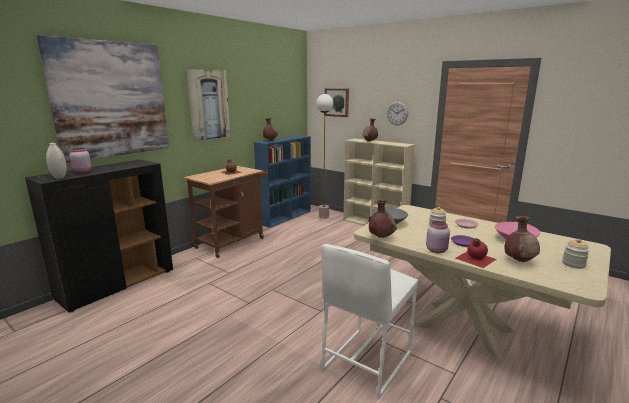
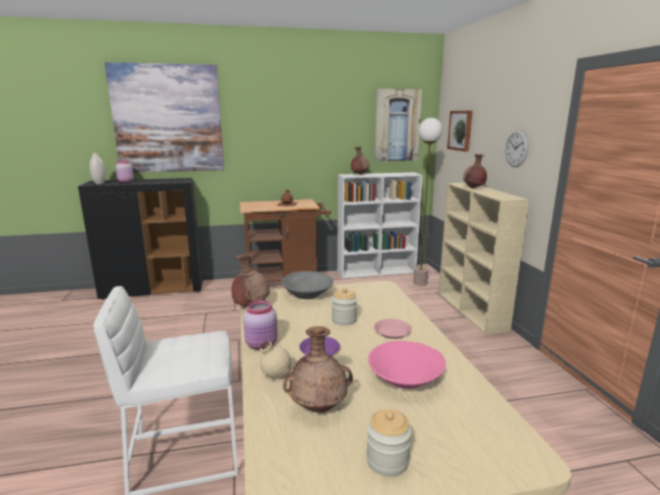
camera: 40 degrees right, 0 degrees up
picture [187,69,231,141] -> picture moved to [374,89,422,161]
blue bookcase [254,135,311,228] -> white bookcase [337,172,423,279]
red bottle [455,238,496,268] -> beige bottle [246,341,297,391]

